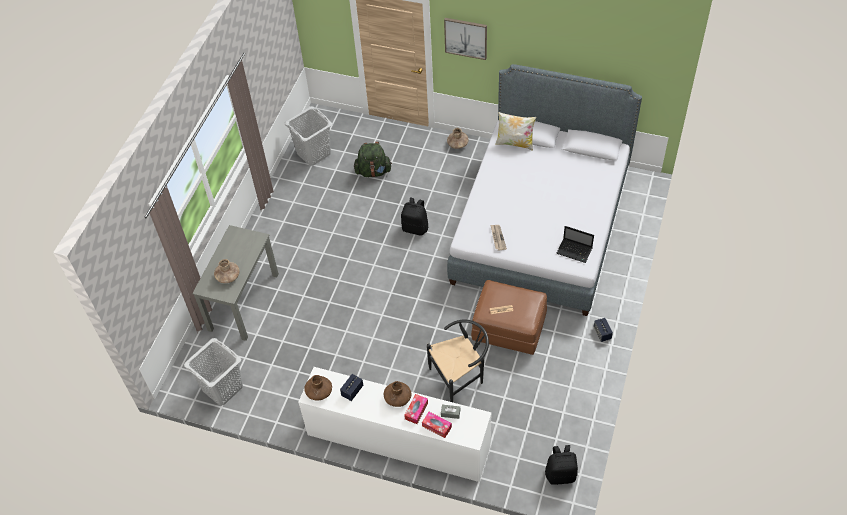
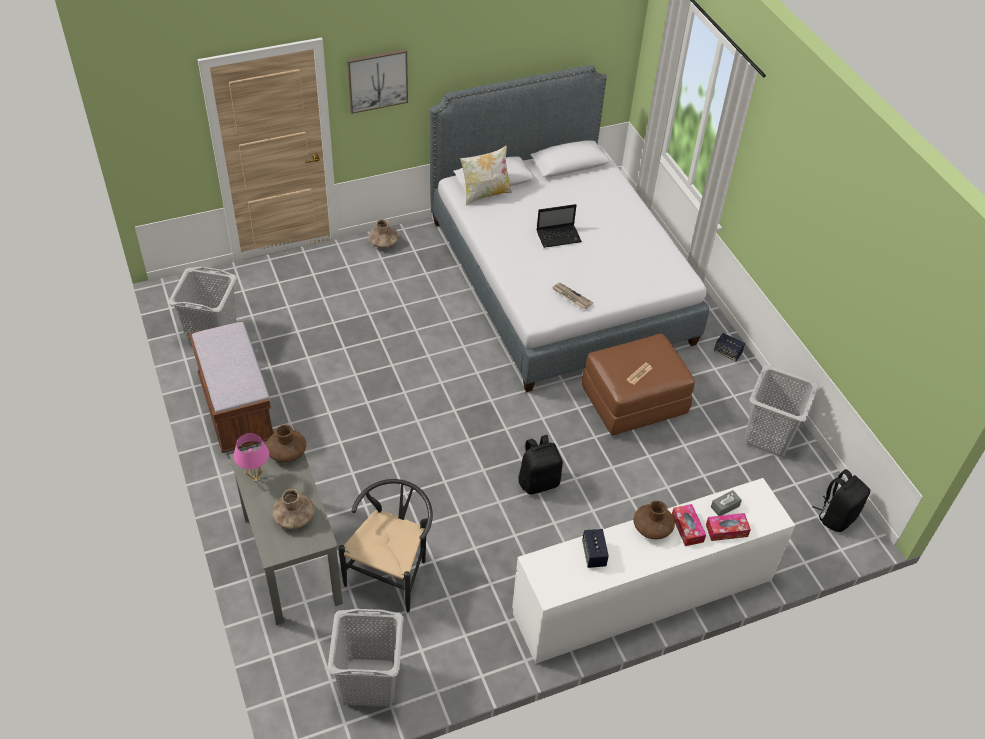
camera: 45 degrees left, 5 degrees down
brown vase [304,375,332,401] -> brown vase moved to [266,425,306,462]
green backpack [354,142,392,177] -> none
black backpack [401,197,428,236] -> black backpack moved to [518,435,563,495]
black chair [427,319,489,402] -> black chair moved to [338,479,433,612]
laptop [556,226,594,263] -> laptop moved to [537,204,582,248]
none -> brown bench [189,321,274,453]
none -> pink table lamp [234,433,269,482]
none -> grey laundry basket [744,365,819,457]

